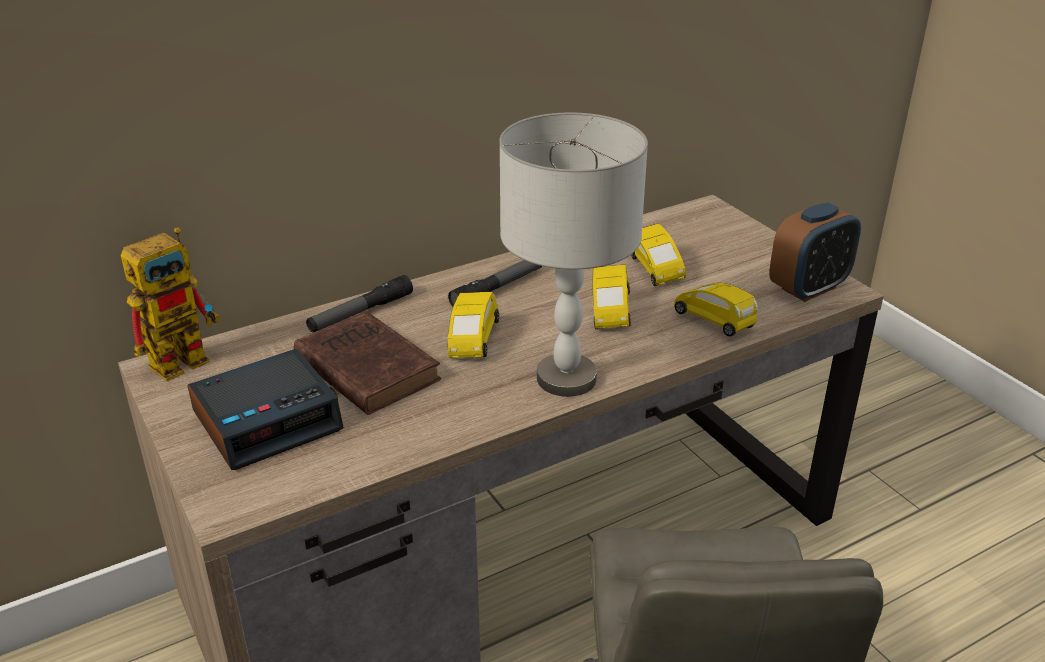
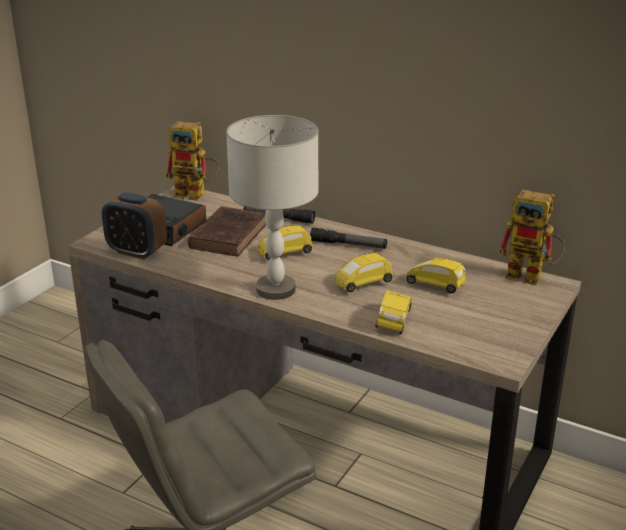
camera: 60 degrees right, 5 degrees down
yellow toy car [631,223,686,286] -> yellow toy car turned 75 degrees clockwise [406,258,465,293]
alarm clock [769,203,861,302] -> alarm clock moved to [102,193,167,260]
none -> toy robot [497,190,565,285]

